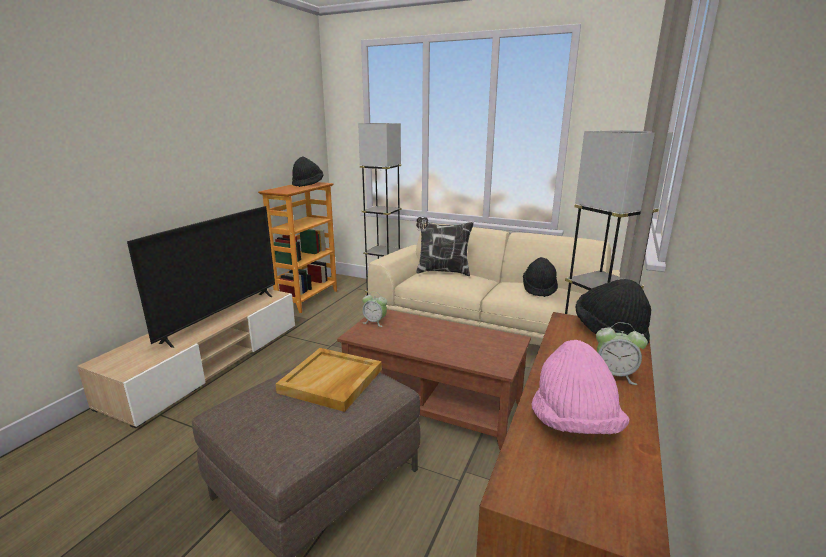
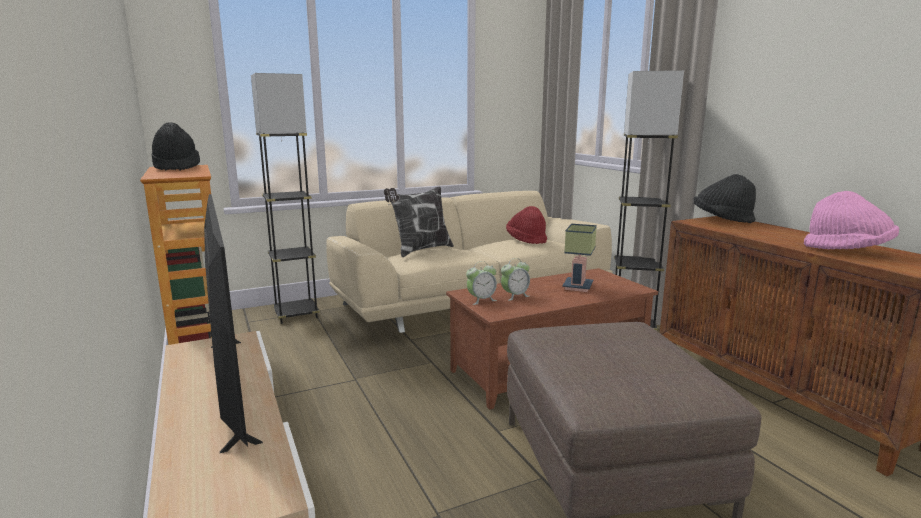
camera: 50 degrees left, 5 degrees down
beige tray [276,348,382,412] -> none
black hat [523,257,558,297] -> red hat [506,206,547,244]
alarm clock [596,322,648,385] -> alarm clock moved to [501,258,530,301]
none -> table lamp [562,224,597,292]

